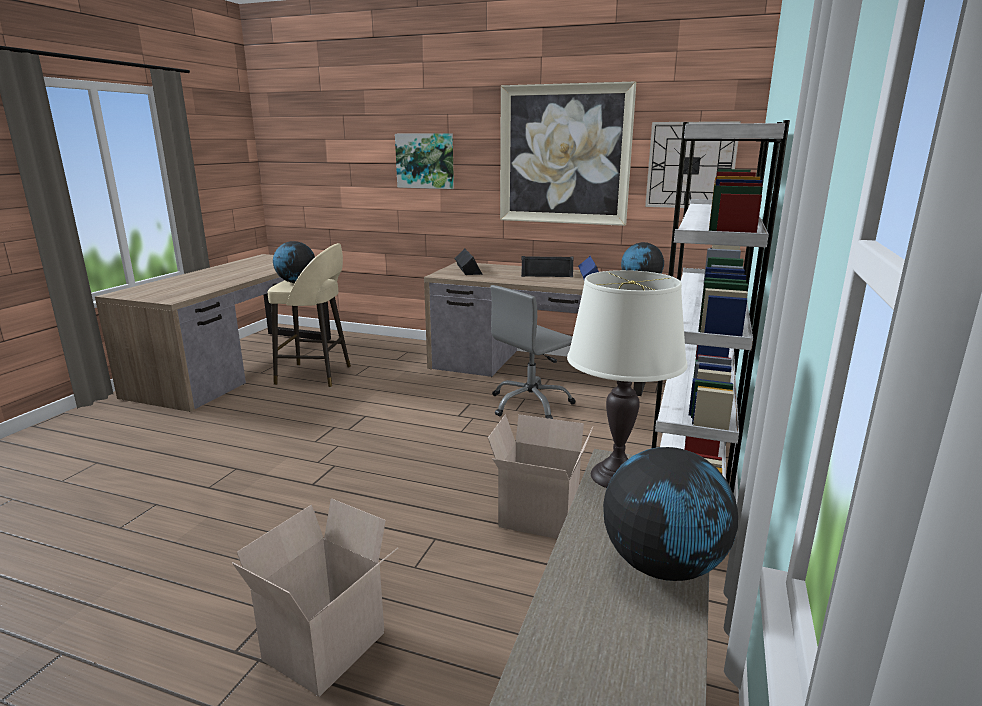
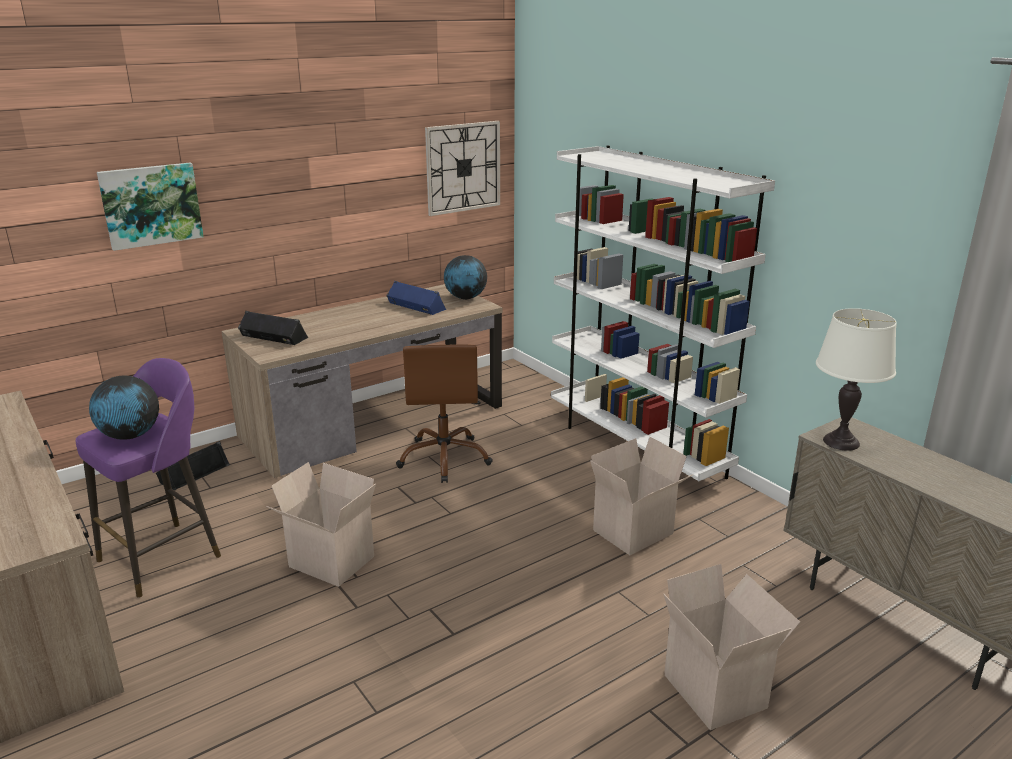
camera: 55 degrees left, 5 degrees up
beige stool [268,243,351,387] -> purple stool [76,358,221,598]
grey office chair [490,285,576,419] -> brown office chair [396,345,493,483]
picture [500,81,636,226] -> none
black speaker [521,256,574,277] -> black speaker moved to [156,441,230,491]
globe [603,447,738,581] -> none
none -> cardboard box [266,462,376,587]

